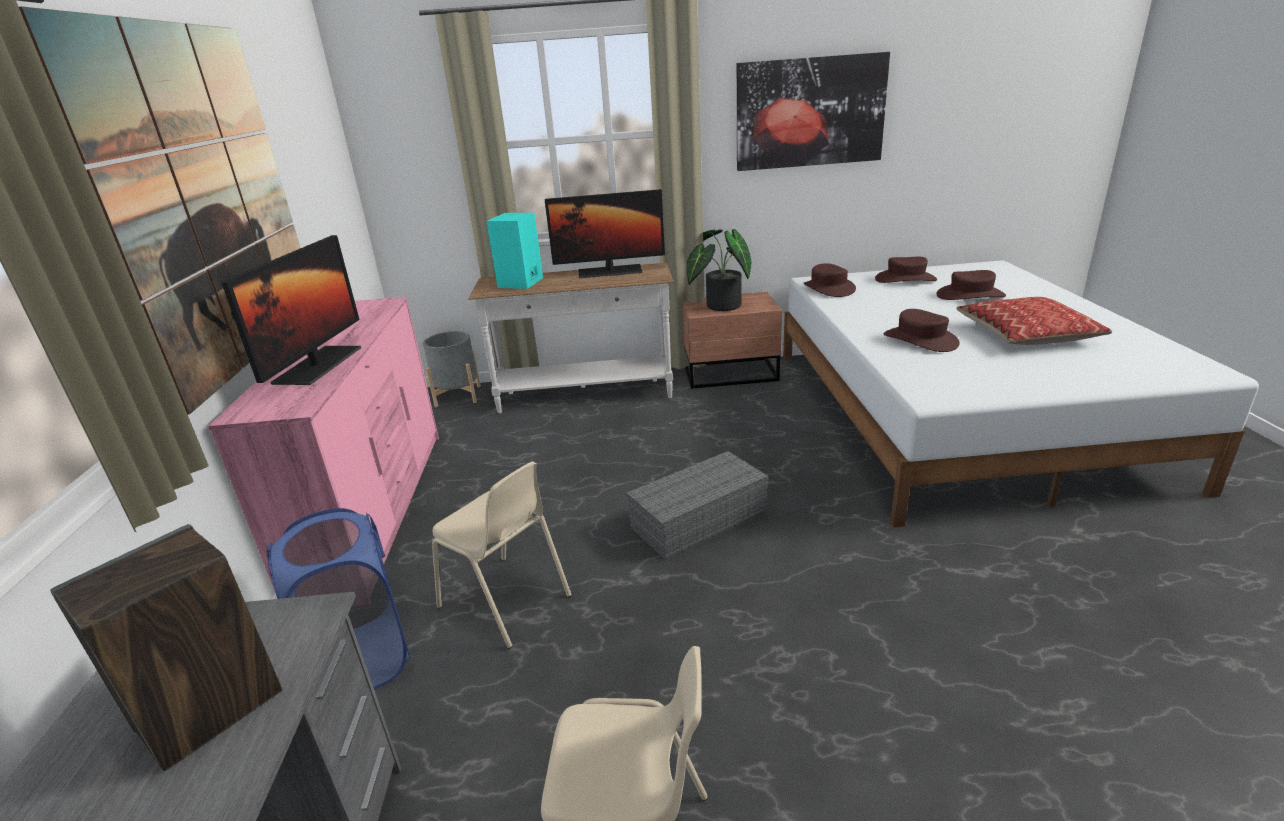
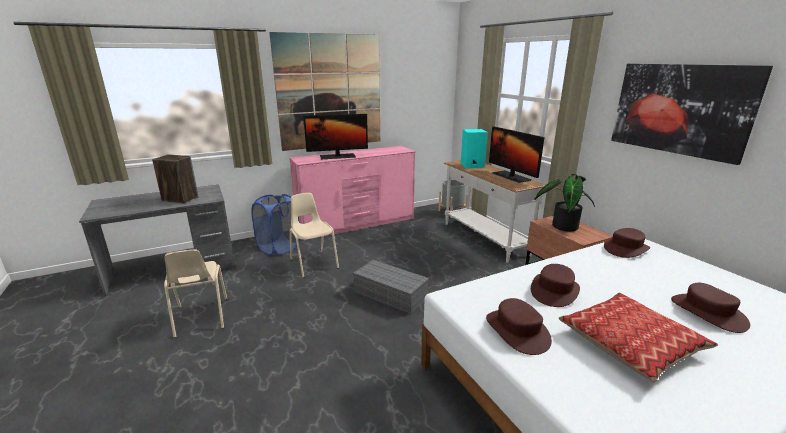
camera: 65 degrees right, 5 degrees down
beige chair [432,461,572,649] -> beige chair turned 135 degrees clockwise [290,193,339,278]
brown hat [875,257,937,283] -> brown hat moved to [486,298,552,355]

